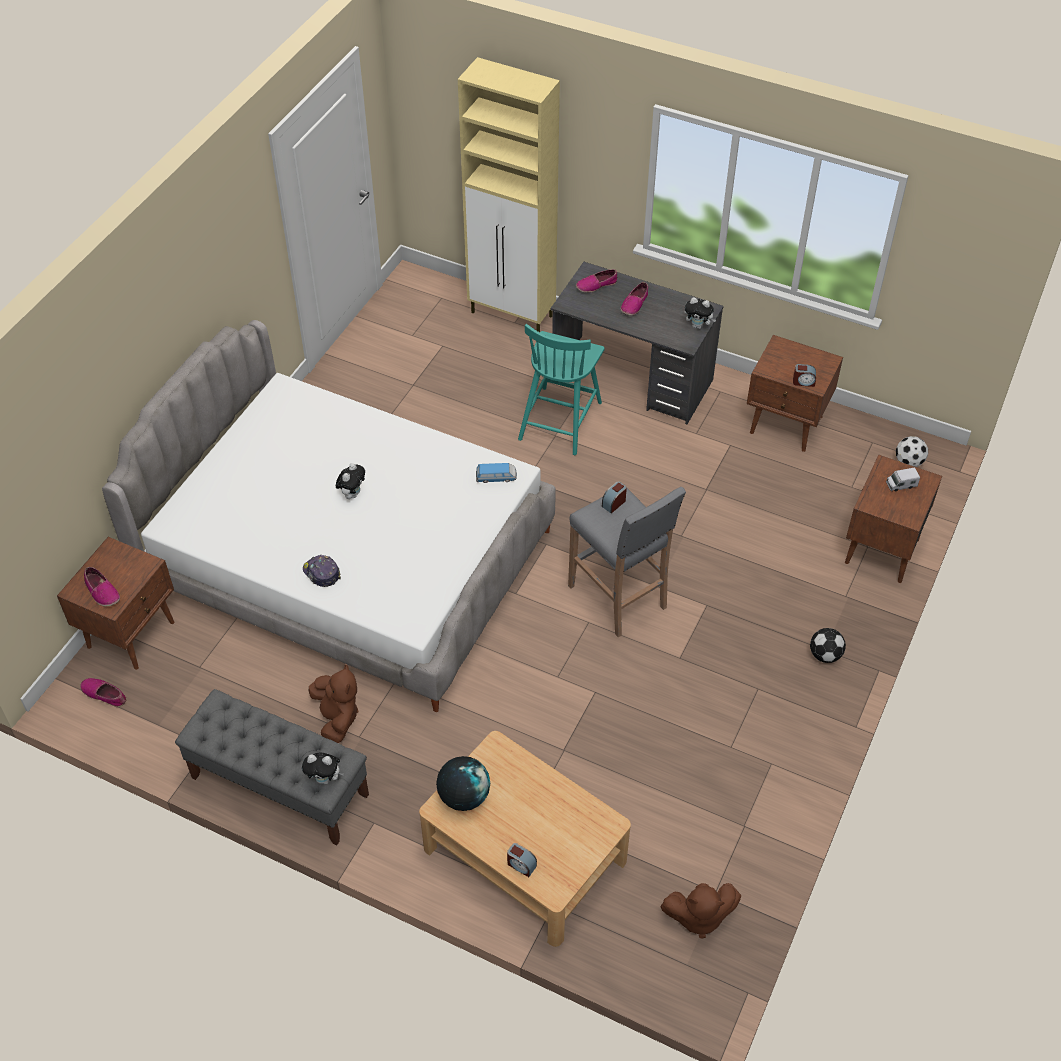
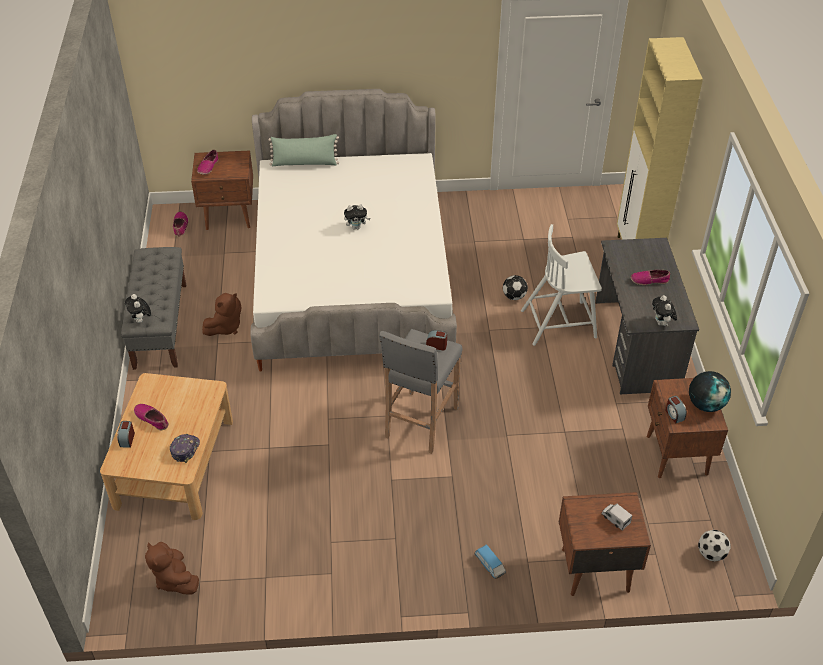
camera: 60 degrees right, 5 degrees down
cap [303,555,341,587] -> cap moved to [170,434,200,463]
globe [436,756,490,811] -> globe moved to [689,371,731,412]
toy car [476,463,517,483] -> toy car moved to [474,544,506,579]
turquoise chair [518,324,605,455] -> white chair [521,224,602,346]
shoe [576,269,617,293] -> shoe moved to [134,404,169,430]
football [810,628,846,663] -> football moved to [503,275,528,300]
none -> green pillow [268,134,339,166]

